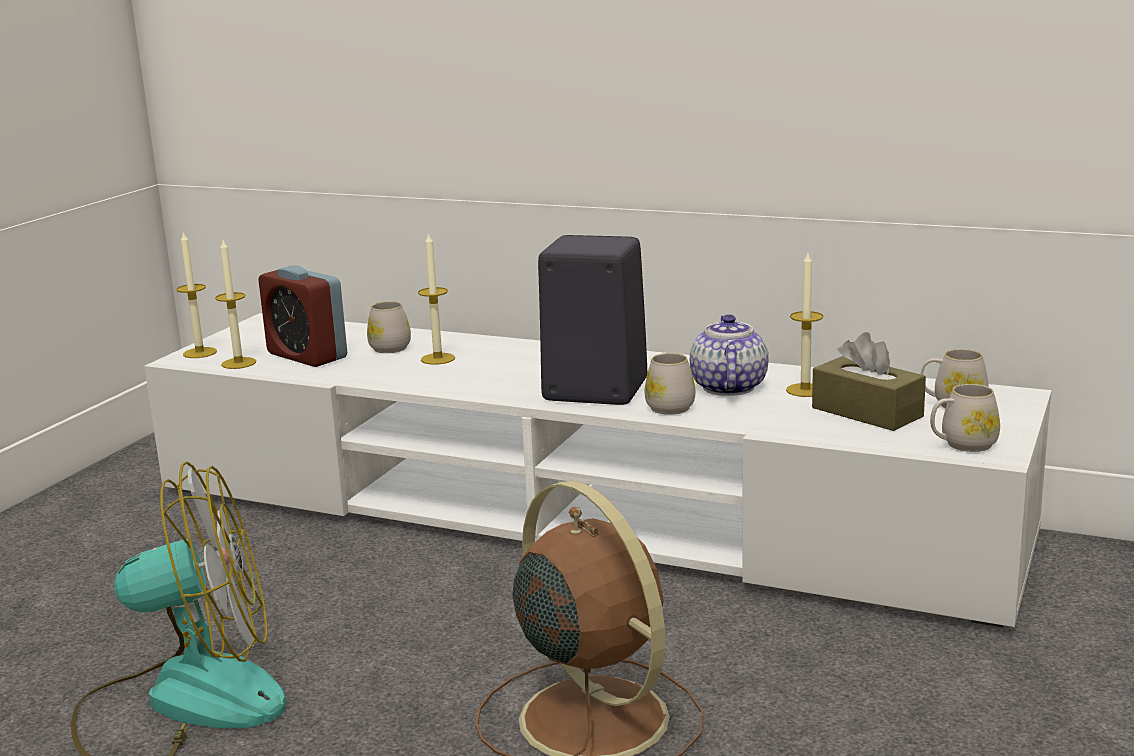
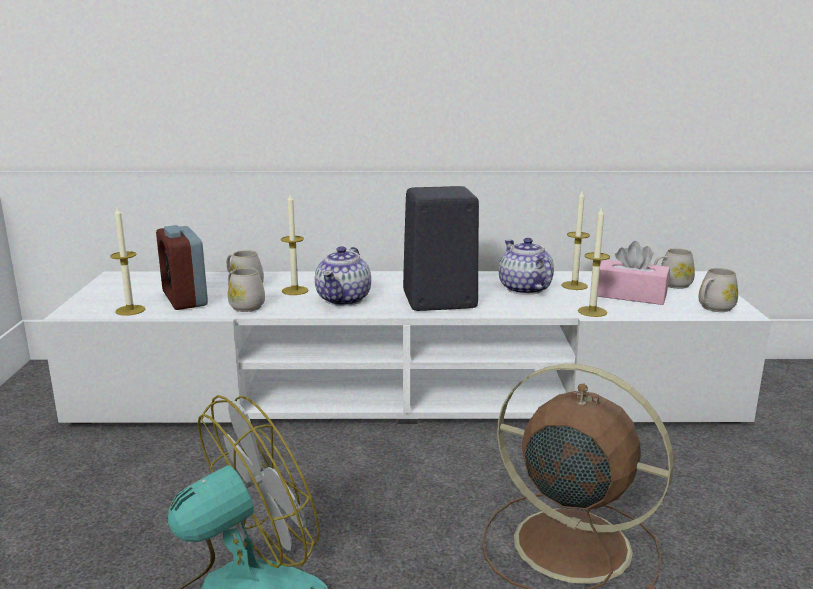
camera: 25 degrees left, 0 degrees up
candle [177,231,217,358] -> candle moved to [578,206,610,317]
alarm clock [258,265,347,367] -> alarm clock turned 45 degrees clockwise [156,225,208,310]
white mug [645,353,695,415] -> white mug moved to [228,268,265,312]
brown tissue box [812,332,926,431] -> pink tissue box [597,241,670,305]
none -> teapot [315,246,371,306]

